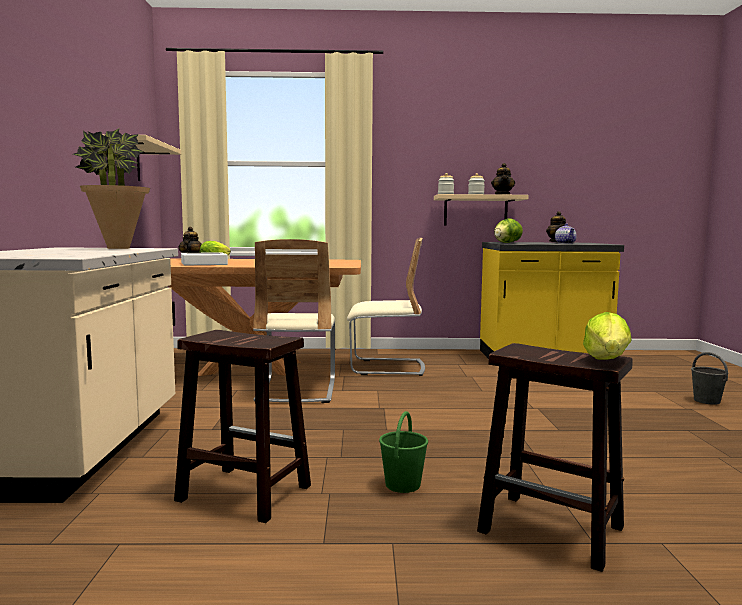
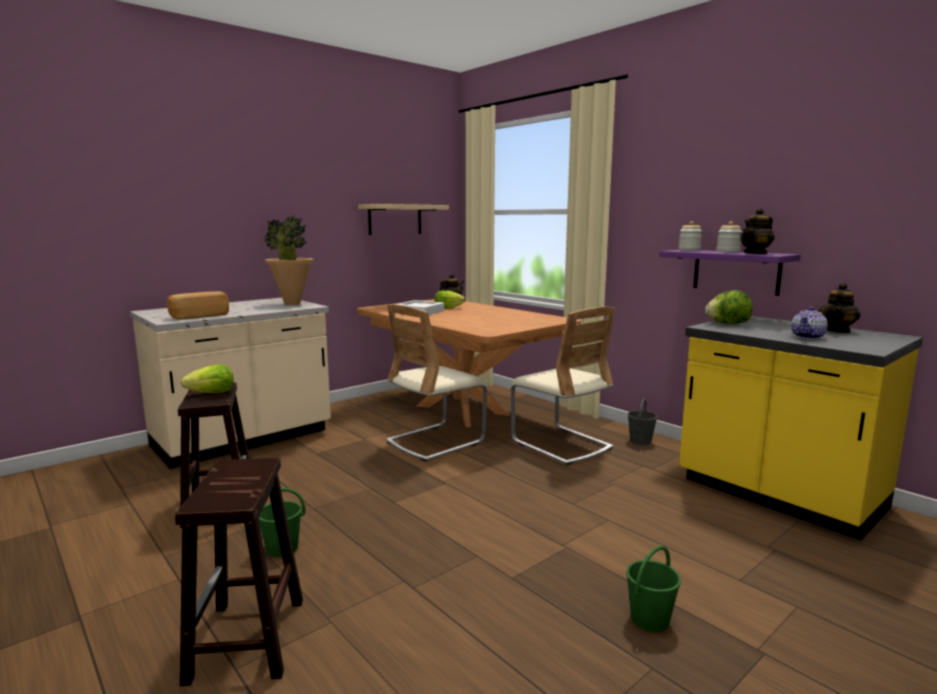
camera: 50 degrees right, 5 degrees up
beige shelf [434,194,529,226] -> purple shelf [659,250,801,296]
lettuce [583,312,632,360] -> lettuce moved to [181,364,234,393]
grey bucket [691,352,729,405] -> grey bucket moved to [628,398,658,445]
none -> bread [167,292,229,320]
none -> green bucket [626,546,681,632]

